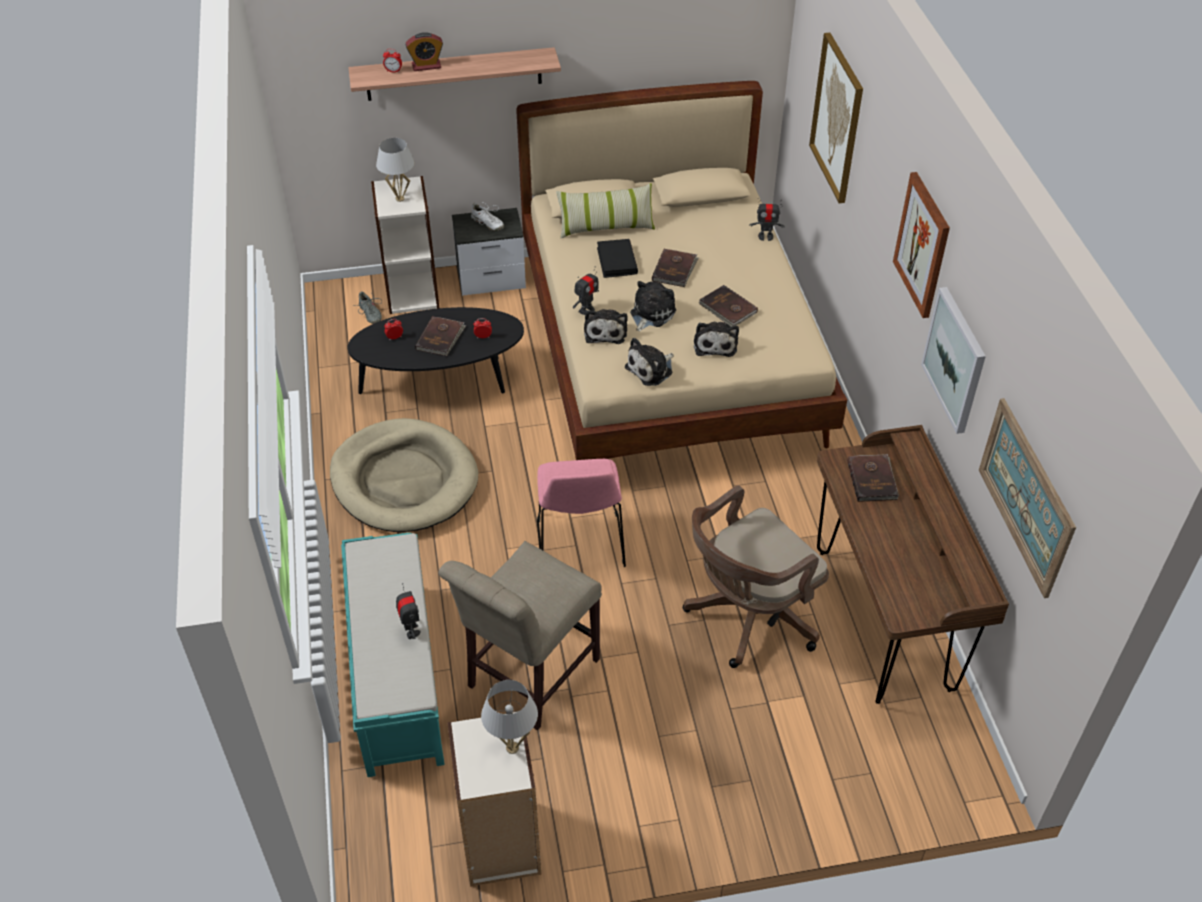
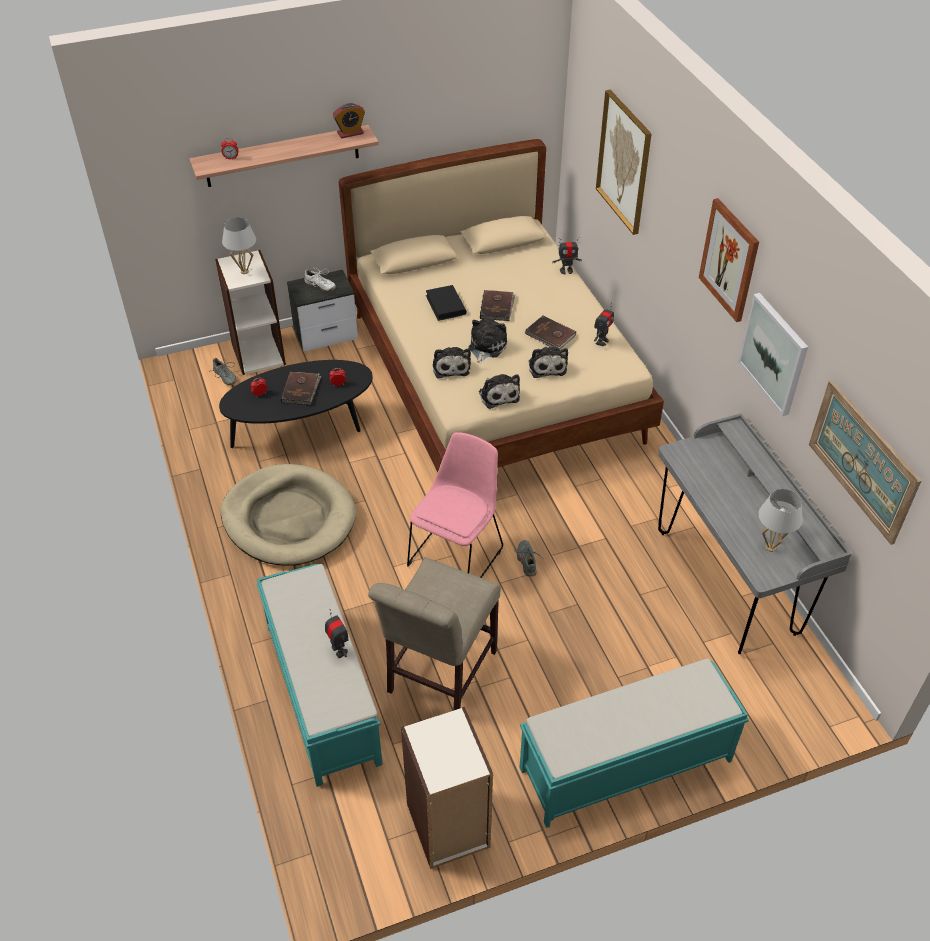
camera: 10 degrees left, 0 degrees up
alarm clock [406,32,443,71] -> alarm clock moved to [333,103,365,139]
white table lamp [481,680,538,754] -> white table lamp moved to [758,489,803,552]
pink chair [537,459,626,567] -> pink chair turned 135 degrees counterclockwise [407,432,503,578]
pillow [556,183,655,238] -> none
toy robot [573,266,599,315] -> toy robot moved to [594,307,614,346]
plush toy [625,338,674,386] -> plush toy turned 60 degrees counterclockwise [479,374,520,409]
brown office chair [682,485,829,668] -> none
brown desk [817,425,1009,704] -> grey desk [658,413,851,654]
brown book [847,454,899,502] -> none
none -> grey shoe [514,540,541,577]
none -> turquoise bench [519,659,749,828]

